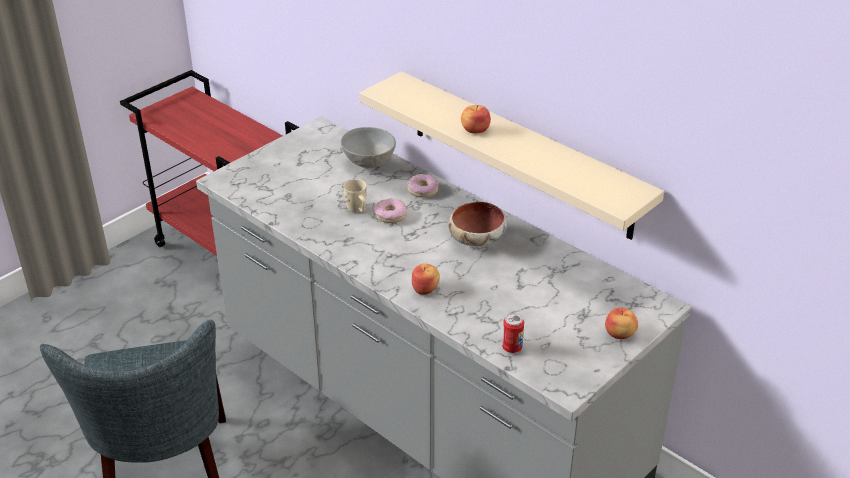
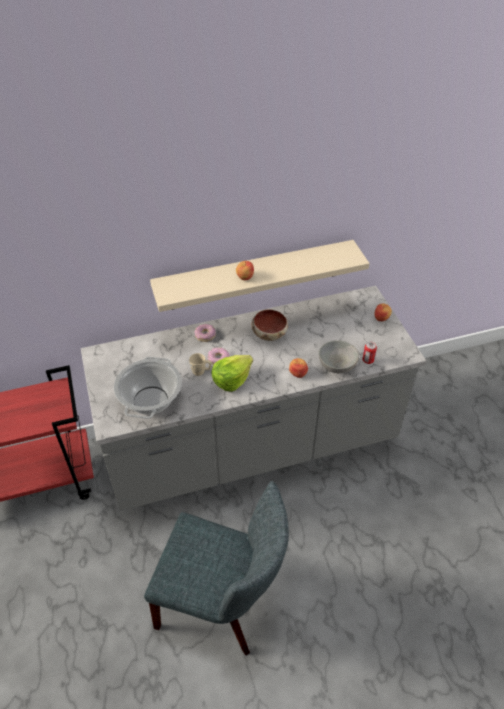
camera: 60 degrees left, 10 degrees up
grey bowl [341,127,396,168] -> grey bowl moved to [319,340,359,373]
none -> cooking pot [114,357,182,419]
none -> lettuce [211,355,253,392]

